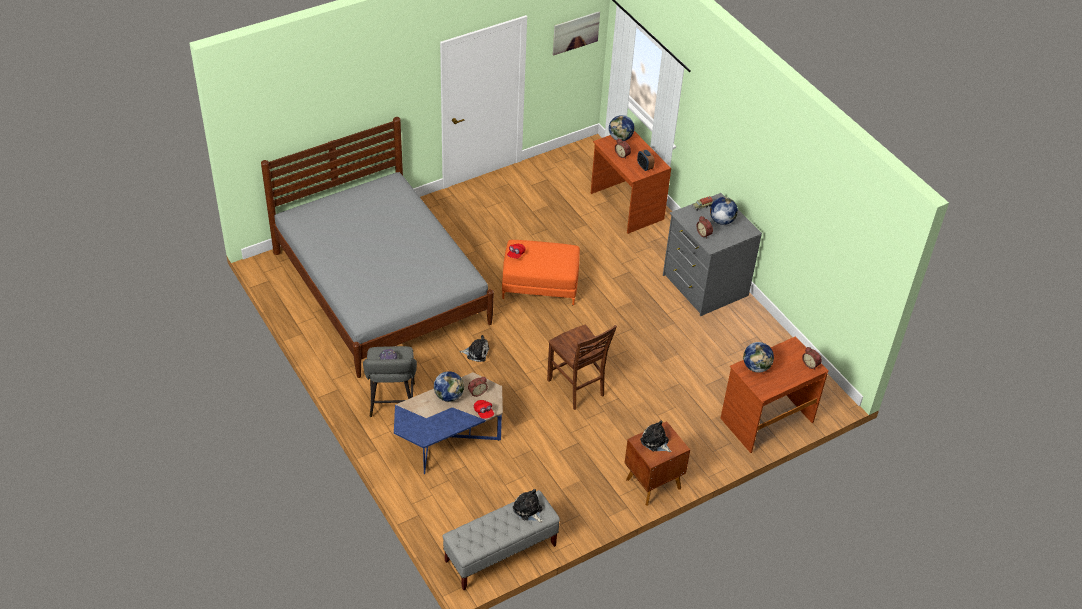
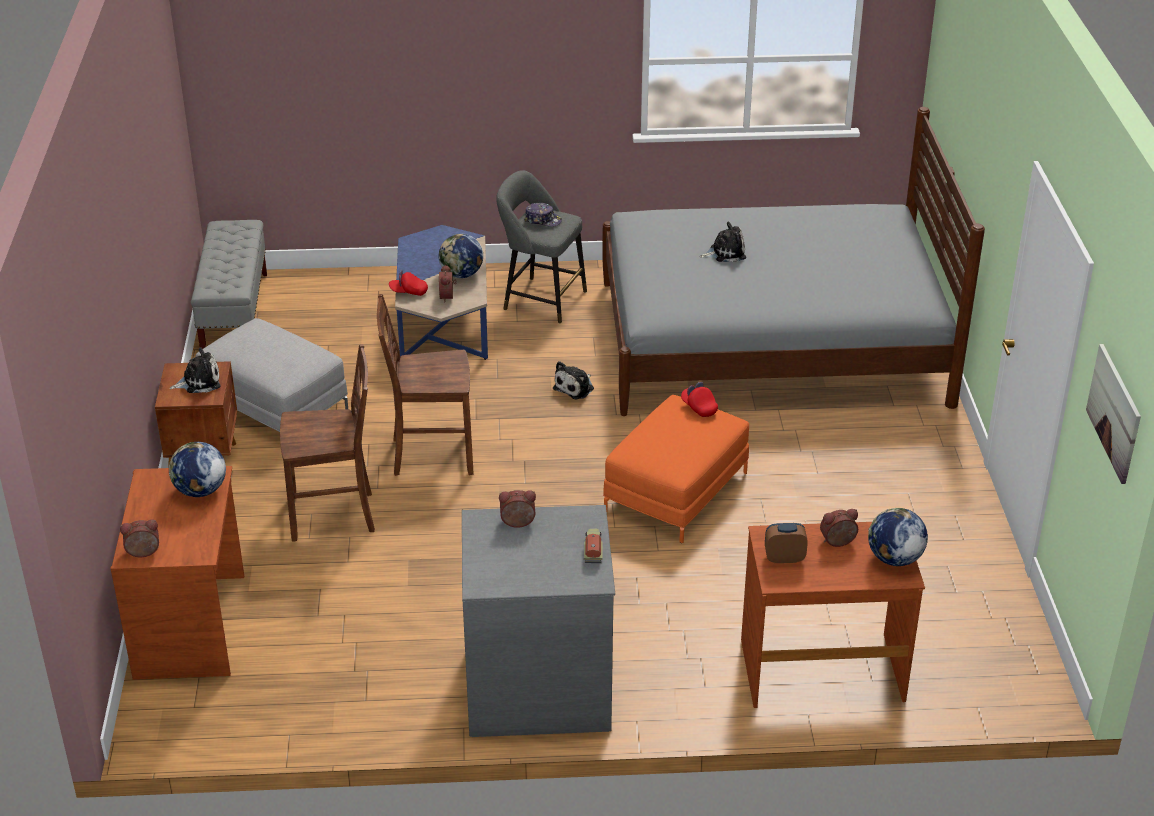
camera: 120 degrees right, 10 degrees down
plush toy [513,489,543,523] -> plush toy moved to [700,222,746,262]
globe [710,197,738,225] -> none
none -> grey ottoman [195,318,348,432]
none -> brown chair [280,344,375,542]

